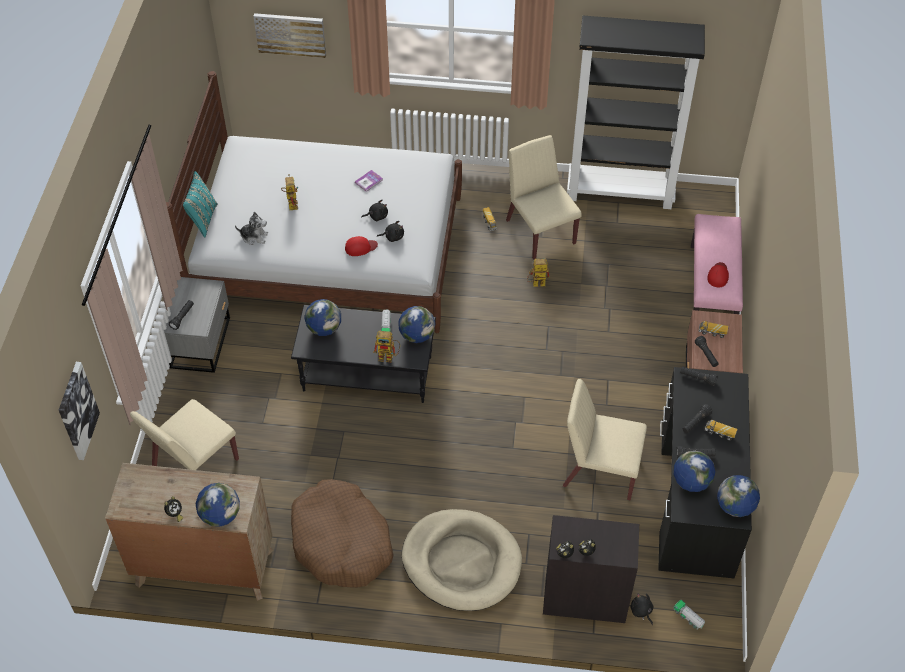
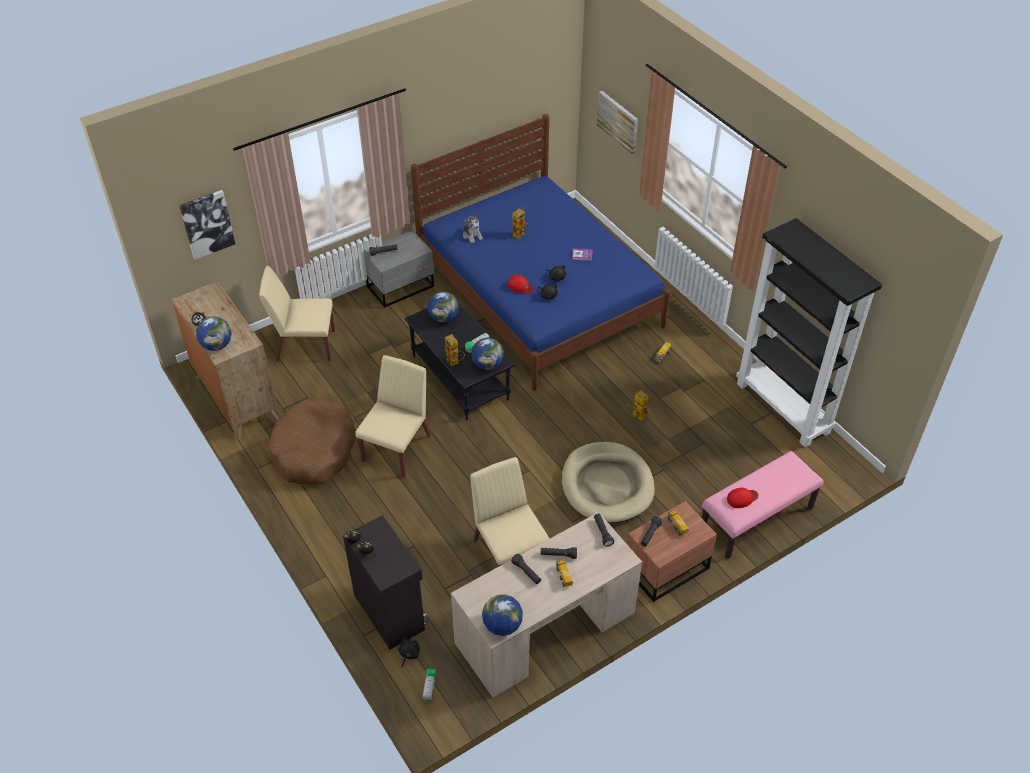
camera: 50 degrees right, 5 degrees down
white bed [166,71,462,333] -> blue bed [411,114,671,391]
turquoise pillow [183,171,218,238] -> none
beige dog bed [402,509,522,611] -> beige dog bed moved to [562,442,655,523]
beige chair [506,135,582,260] -> beige chair moved to [355,355,431,477]
black desk [658,367,752,578] -> beige desk [451,512,642,697]
globe [674,451,715,492] -> none

